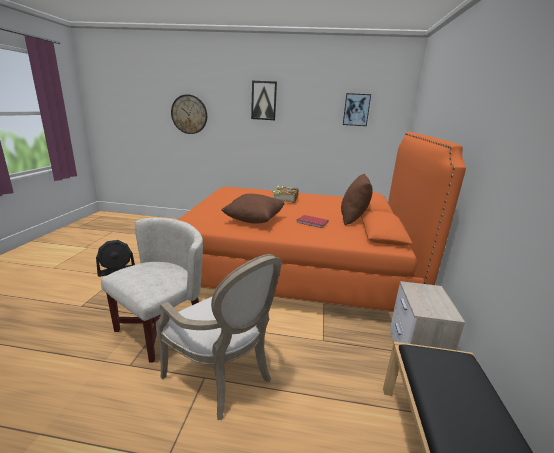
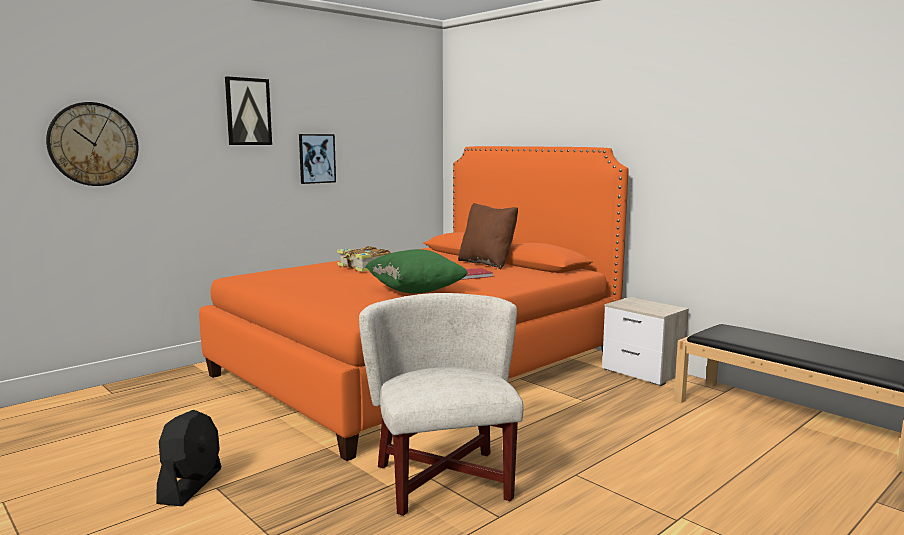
camera: 50 degrees left, 10 degrees down
armchair [156,254,282,420] -> none
brown pillow [222,194,285,223] -> green pillow [365,249,468,294]
picture [343,93,371,126] -> picture moved to [299,134,336,184]

